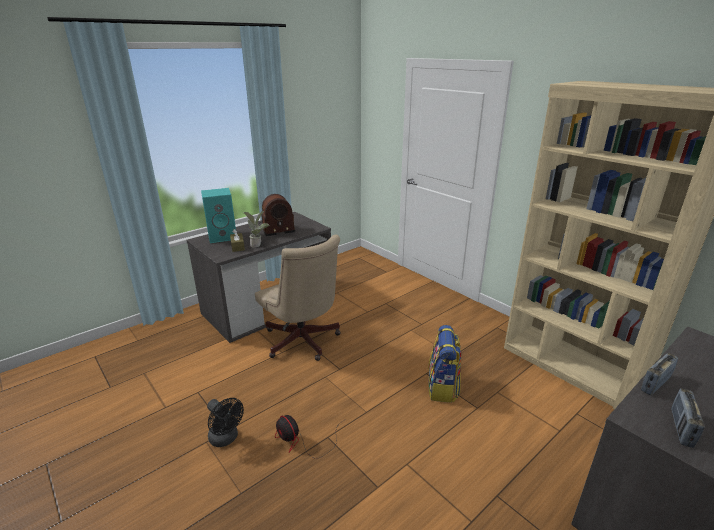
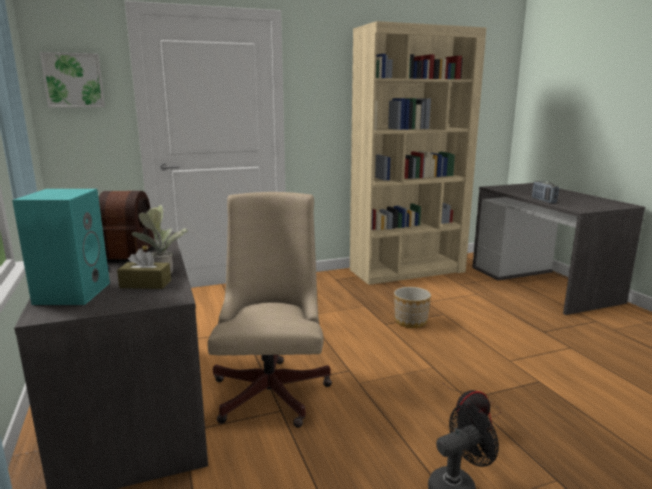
camera: 70 degrees left, 10 degrees down
beige office chair [255,234,341,361] -> beige office chair turned 75 degrees counterclockwise [208,192,332,428]
backpack [428,325,461,403] -> planter [394,287,431,328]
radio [671,389,705,448] -> none
none -> picture [40,52,105,108]

